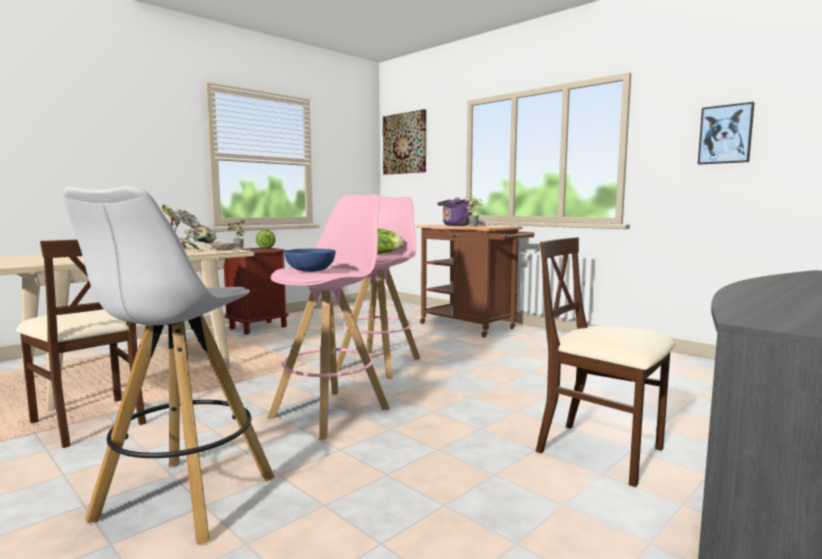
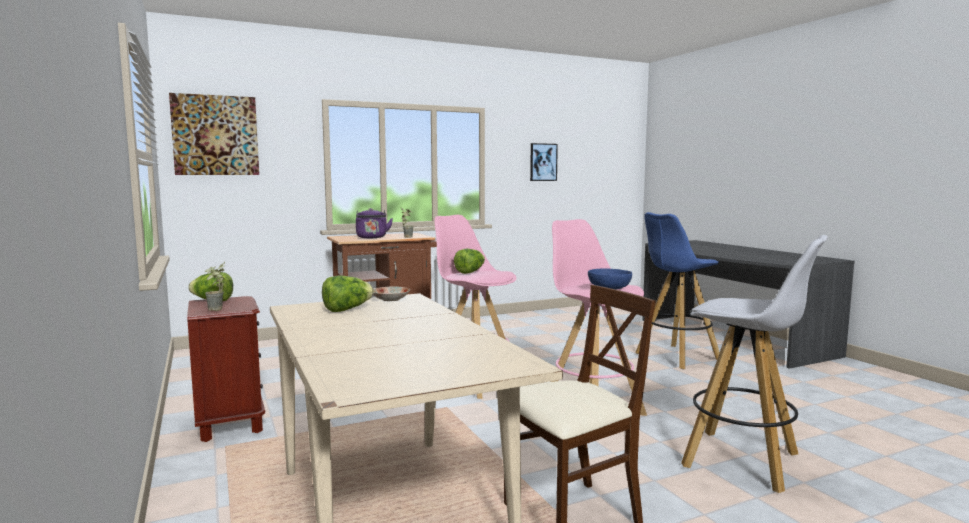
camera: 70 degrees left, 0 degrees up
potted plant [162,205,217,249] -> lettuce [322,276,374,312]
beige chair [536,237,675,487] -> blue stool [636,212,720,369]

